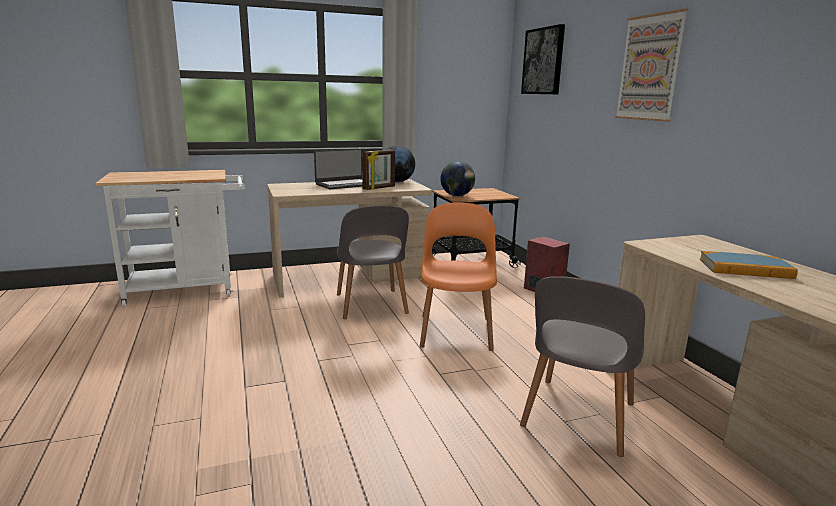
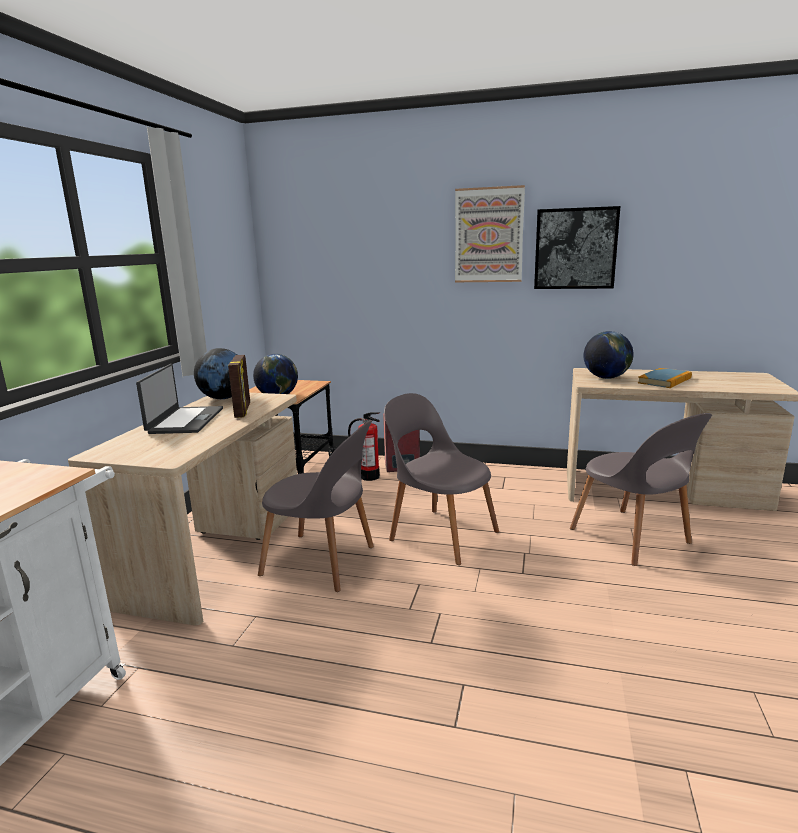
camera: 55 degrees left, 0 degrees up
orange chair [420,202,497,351] -> grey chair [384,393,499,565]
picture [521,24,565,94] -> picture moved to [534,206,621,289]
none -> fire extinguisher [348,412,380,481]
none -> globe [583,331,634,379]

